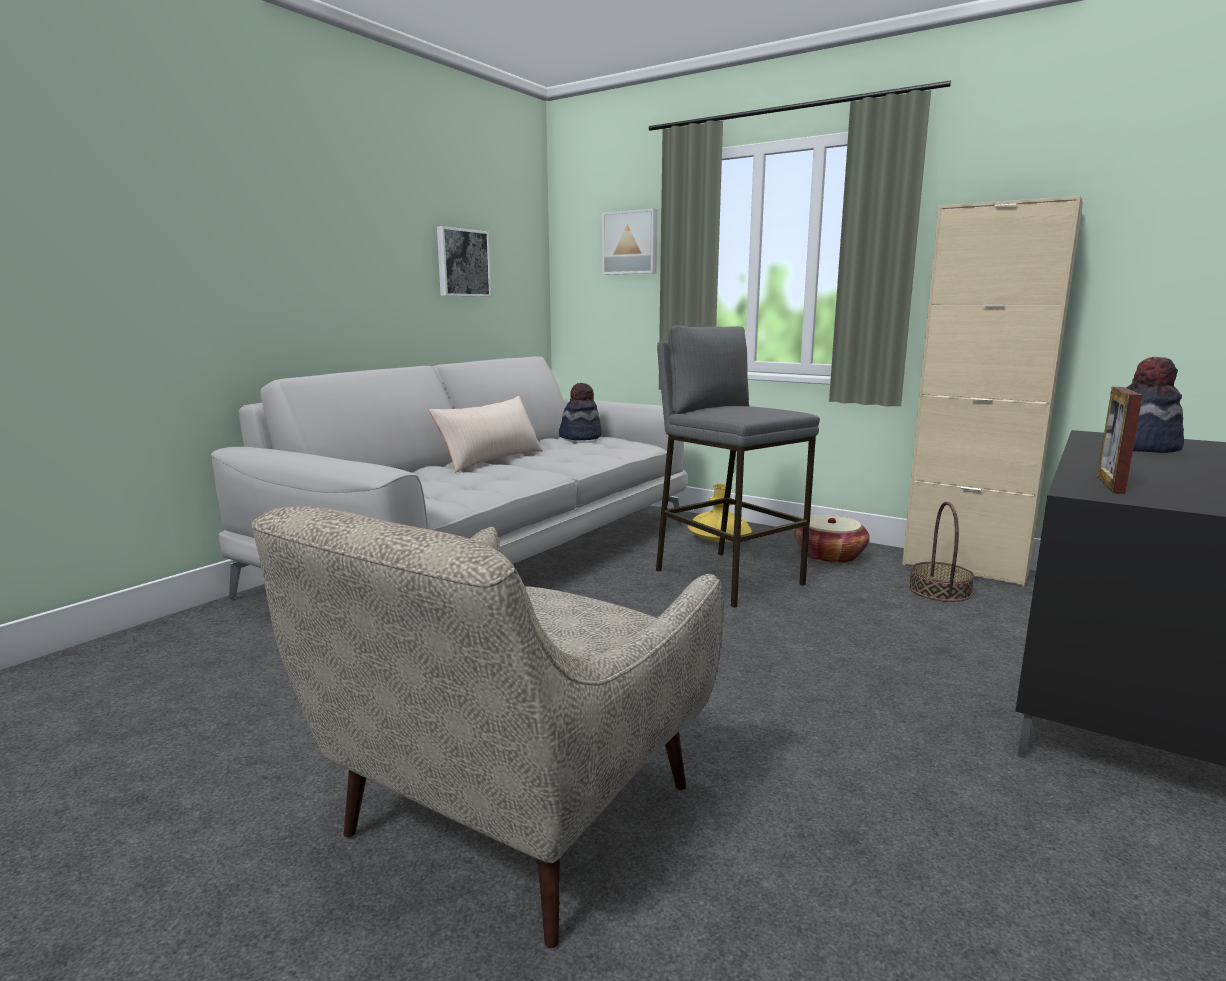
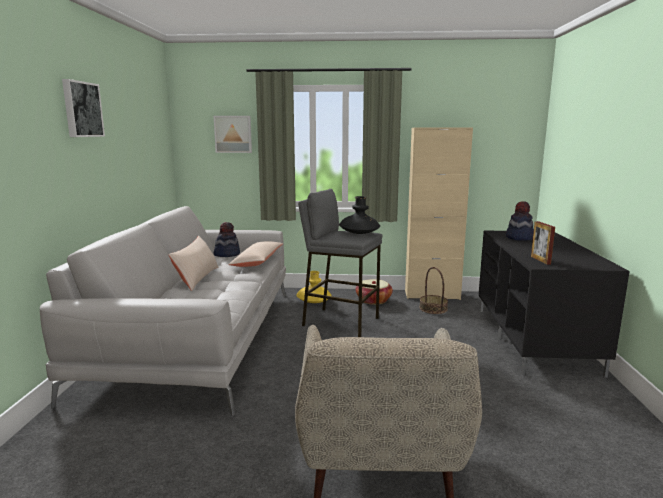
camera: 30 degrees left, 0 degrees up
picture [437,226,491,296] -> picture moved to [62,79,105,137]
none -> beige pillow [228,241,283,267]
none -> black vase [339,196,380,234]

